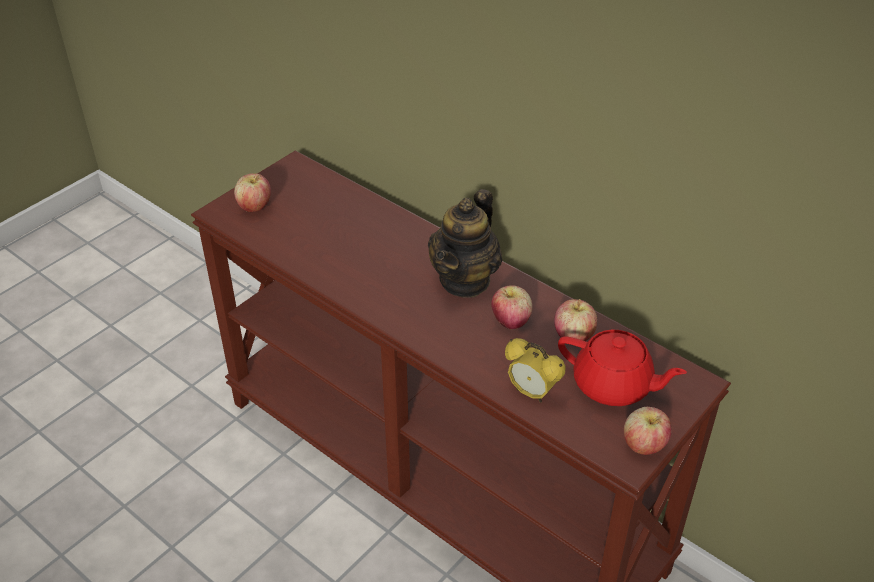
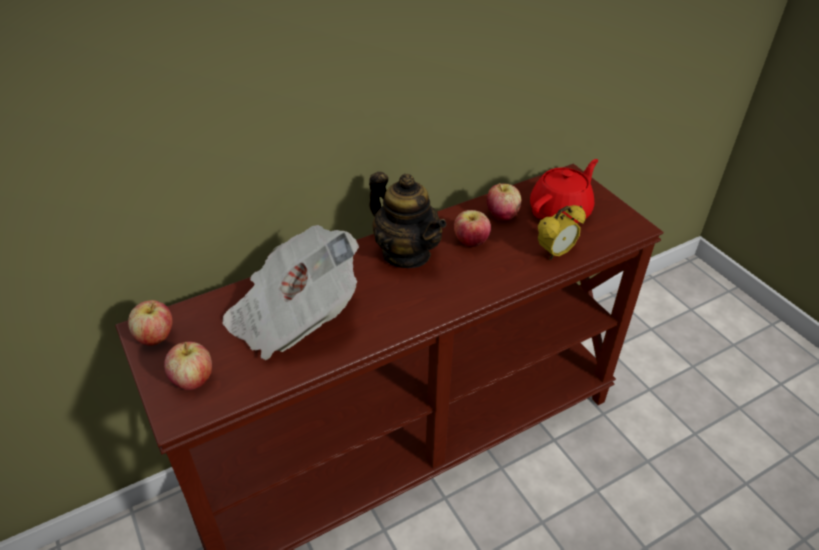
camera: 70 degrees left, 0 degrees up
apple [624,407,672,455] -> apple moved to [128,300,173,346]
none -> newspaper [223,225,359,360]

